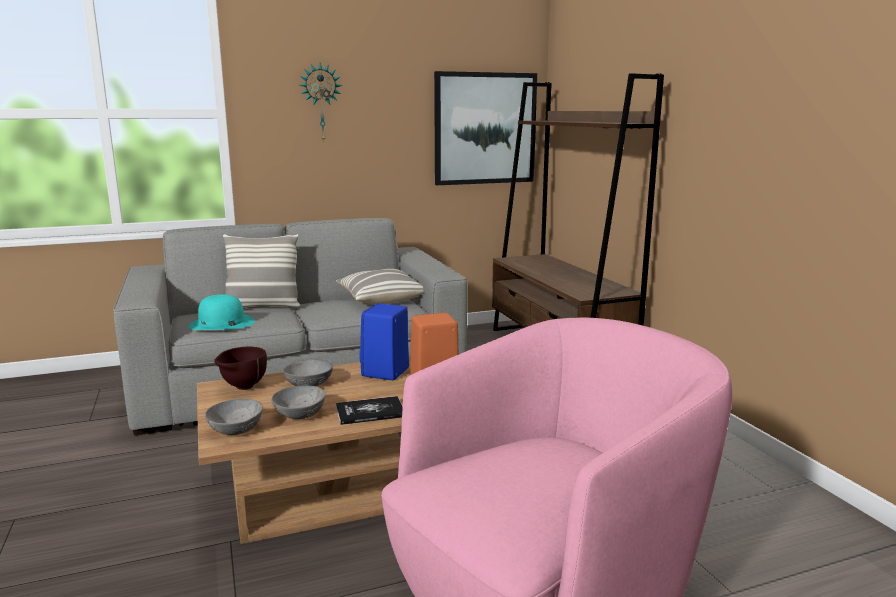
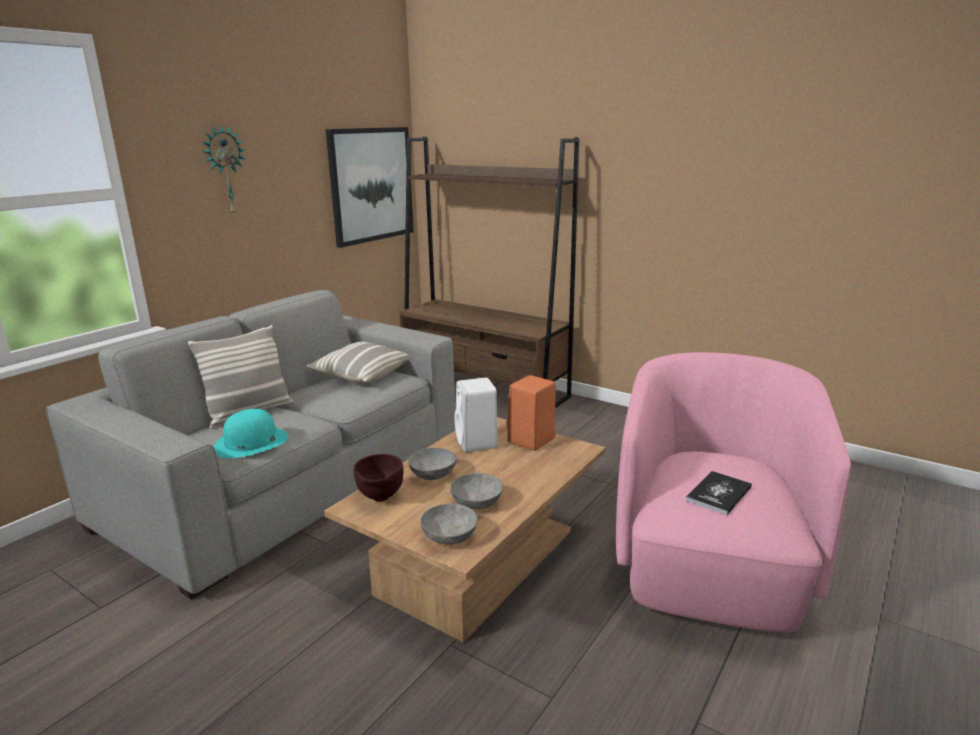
camera: 35 degrees left, 5 degrees up
book [336,396,403,425] -> book moved to [686,471,752,515]
blue speaker [359,303,409,380] -> white speaker [455,378,498,452]

